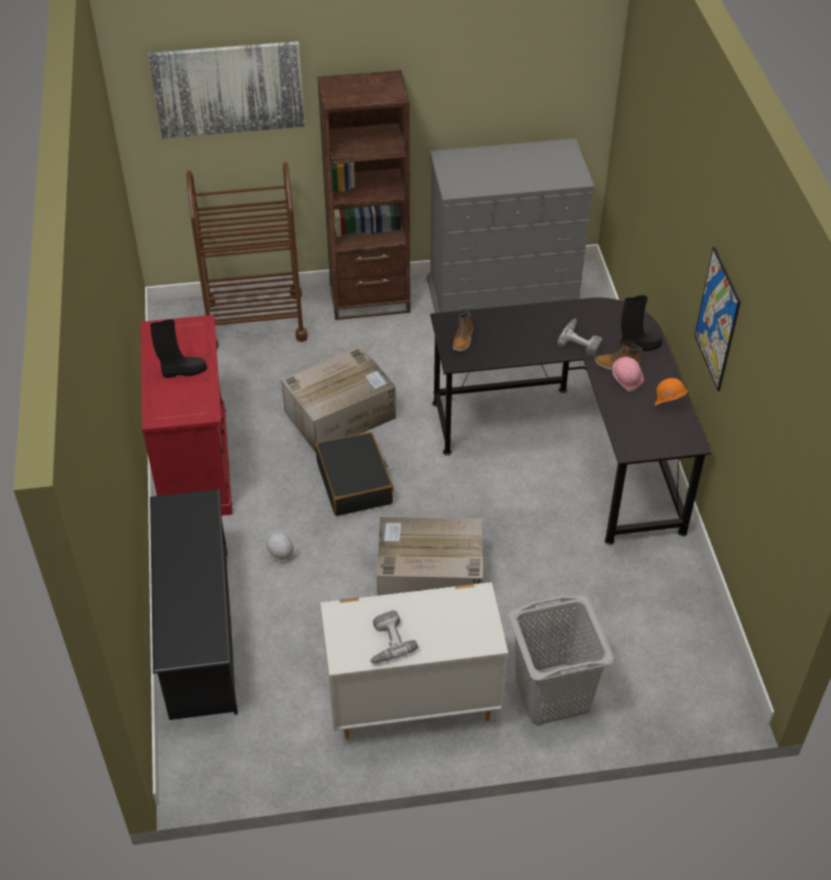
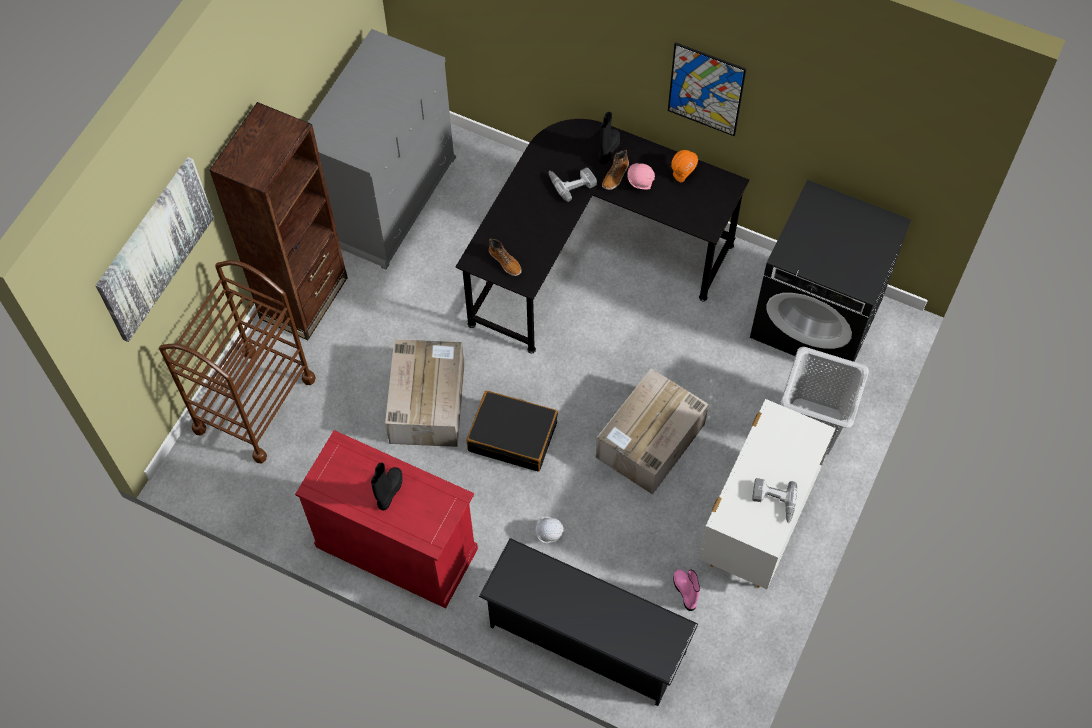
camera: 55 degrees left, 15 degrees up
none -> pink boot [673,569,700,611]
none -> black washing machine [750,180,911,362]

